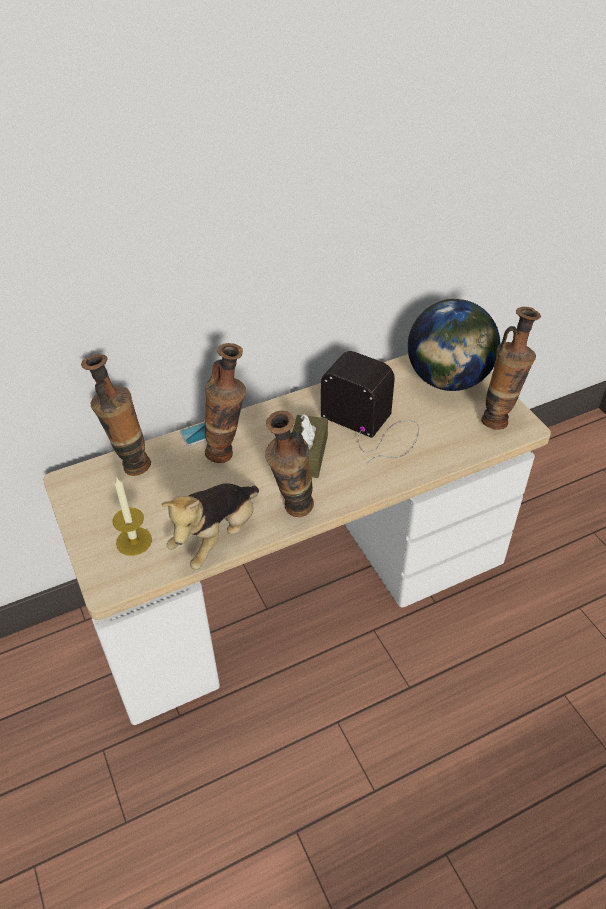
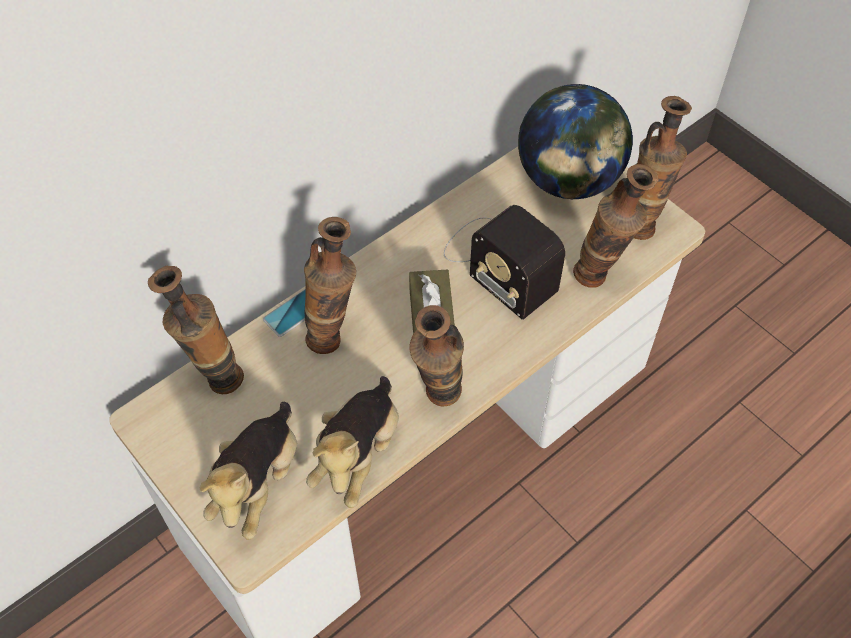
camera: 15 degrees left, 10 degrees up
candle [112,478,152,556] -> plush toy [200,402,297,540]
radio [321,351,419,464] -> radio turned 150 degrees counterclockwise [444,205,565,320]
none -> vase [573,164,659,288]

